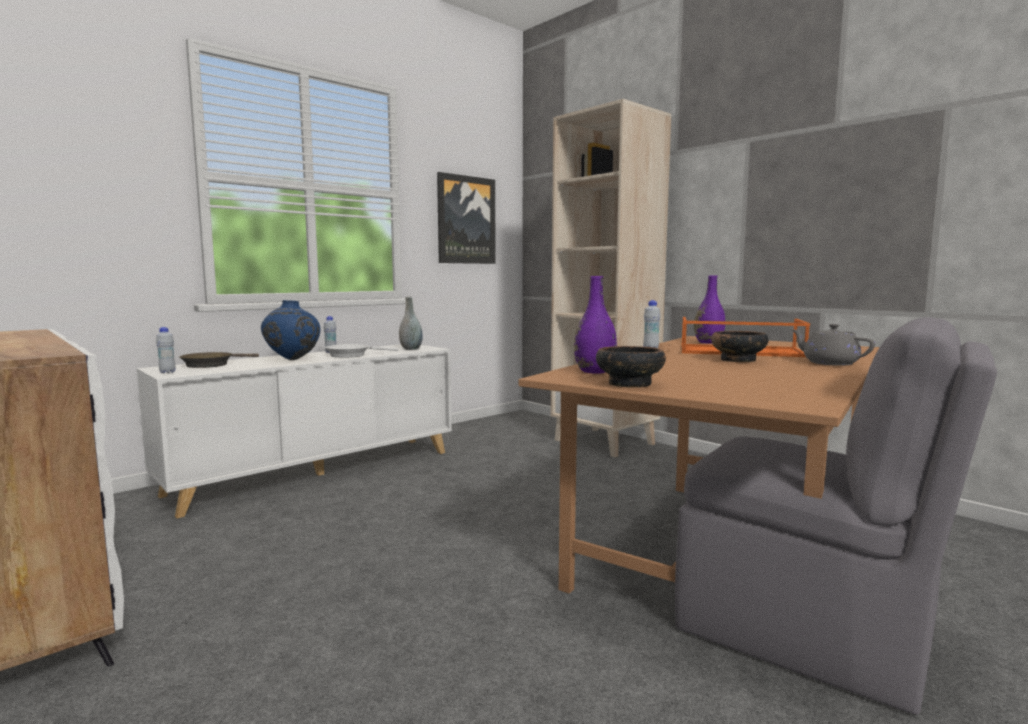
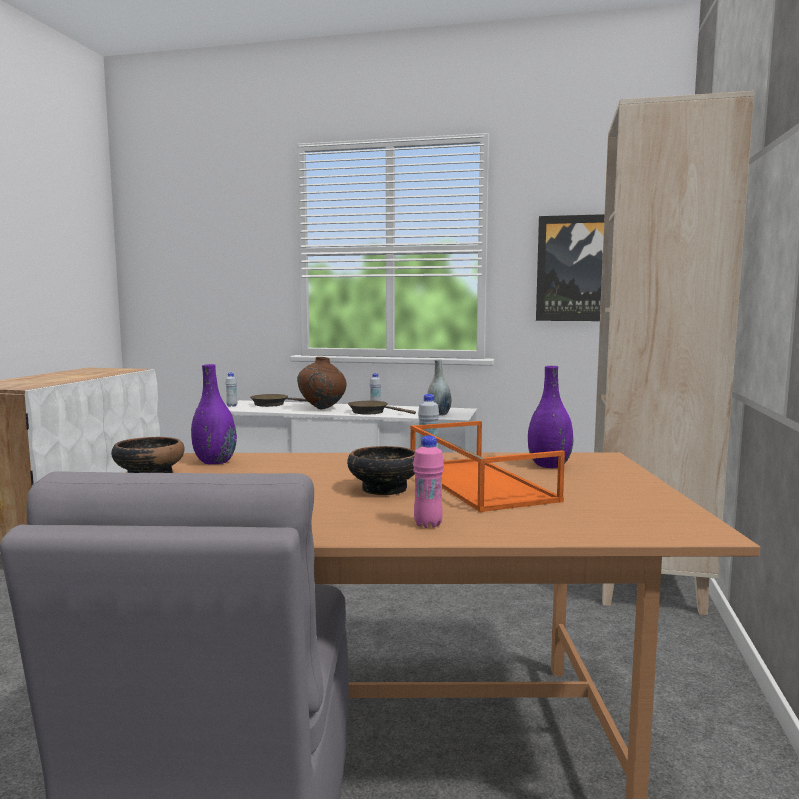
camera: 55 degrees right, 0 degrees up
blue vase [261,300,320,360] -> brown vase [297,357,347,410]
white frying pan [325,344,398,358] -> brown frying pan [348,401,416,415]
grey teapot [790,324,875,366] -> pink bottle [413,436,444,528]

